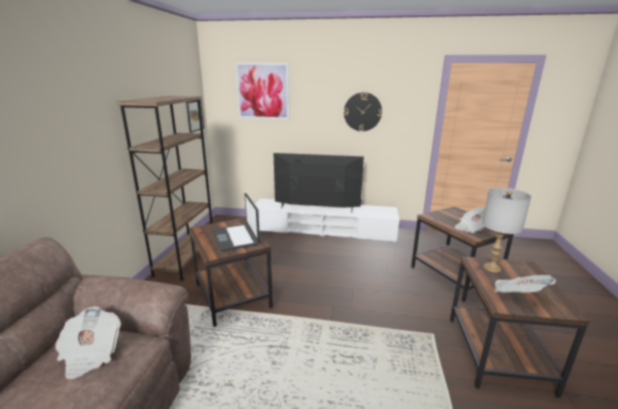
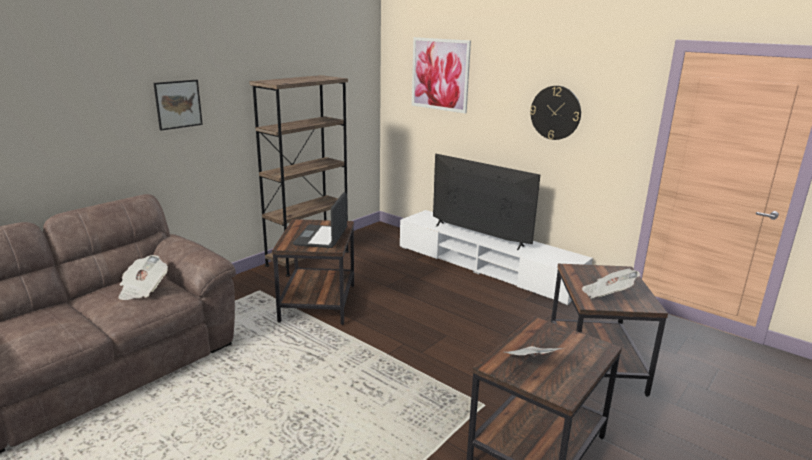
camera: 30 degrees right, 0 degrees up
picture [186,100,204,133] -> picture moved to [153,80,203,131]
grey table lamp [482,188,531,272] -> none

